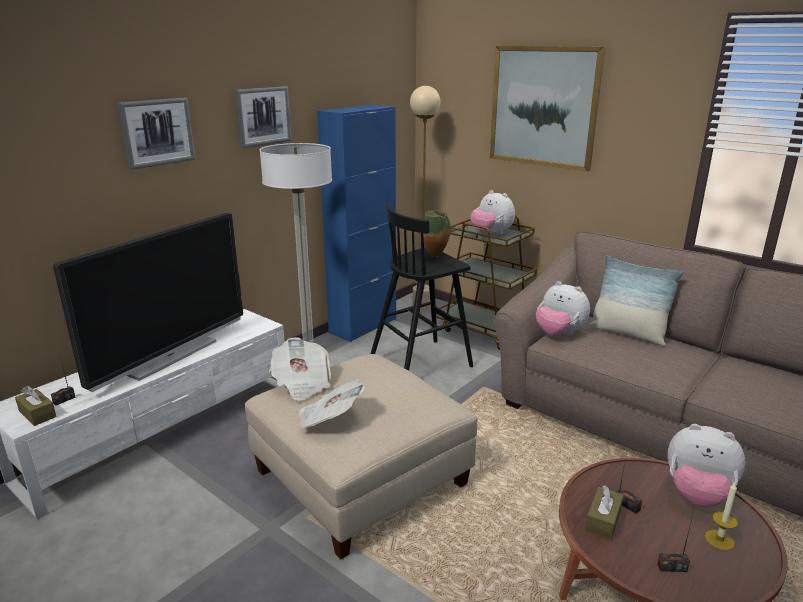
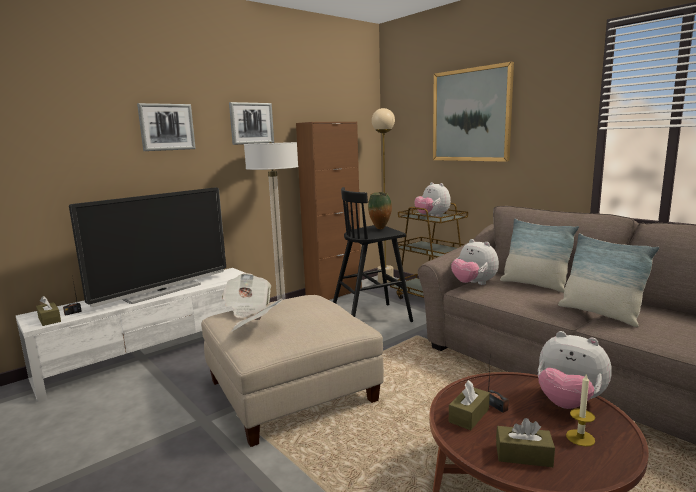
camera: 10 degrees right, 10 degrees down
blue cabinet [317,105,396,342] -> brown cabinet [296,122,362,300]
radio [657,511,694,572] -> brown tissue box [496,418,555,467]
none -> pillow [558,233,659,327]

